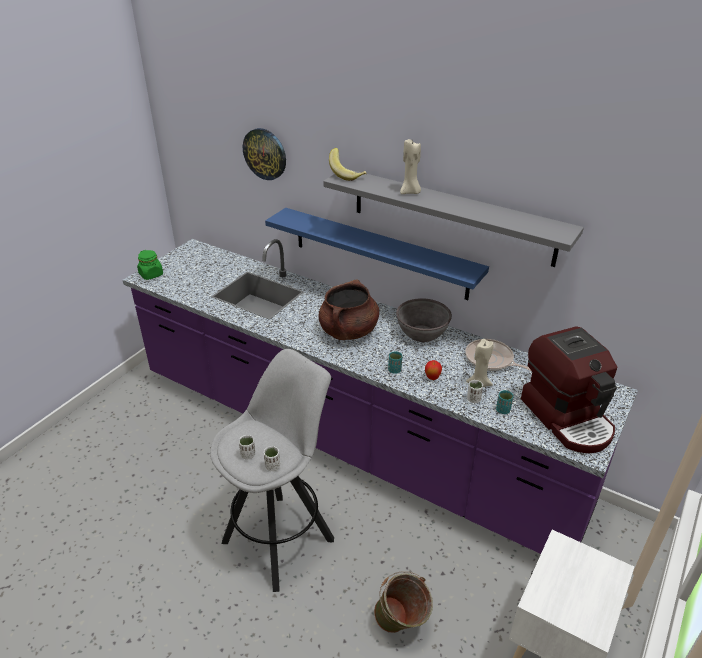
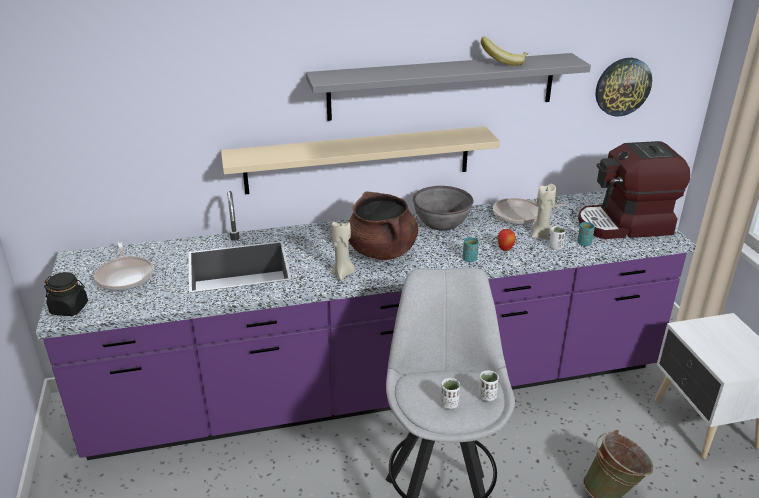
camera: 45 degrees left, 5 degrees down
green jar [137,250,163,280] -> black jar [44,272,88,316]
wall clock [243,128,286,180] -> wall clock moved to [596,58,652,117]
blue shelf [265,208,489,300] -> beige shelf [221,126,500,194]
banana [329,148,367,181] -> banana moved to [481,37,528,66]
beige candle [400,139,421,194] -> beige candle moved to [331,222,355,280]
coffee machine [521,326,617,453] -> coffee machine turned 150 degrees clockwise [578,141,690,239]
none -> frying pan [94,242,153,291]

